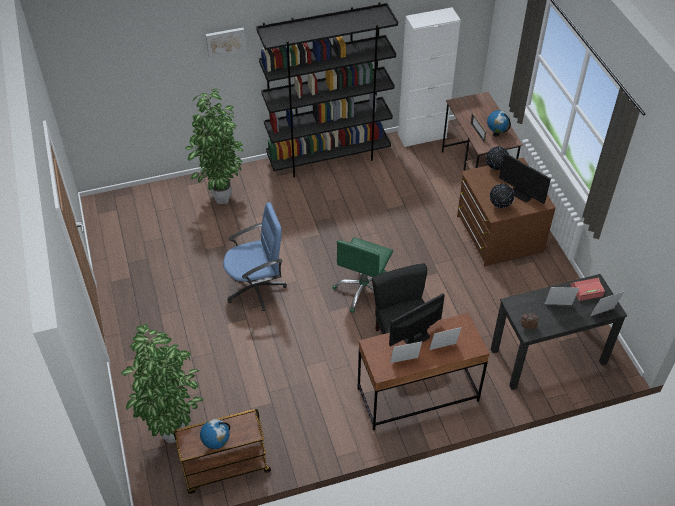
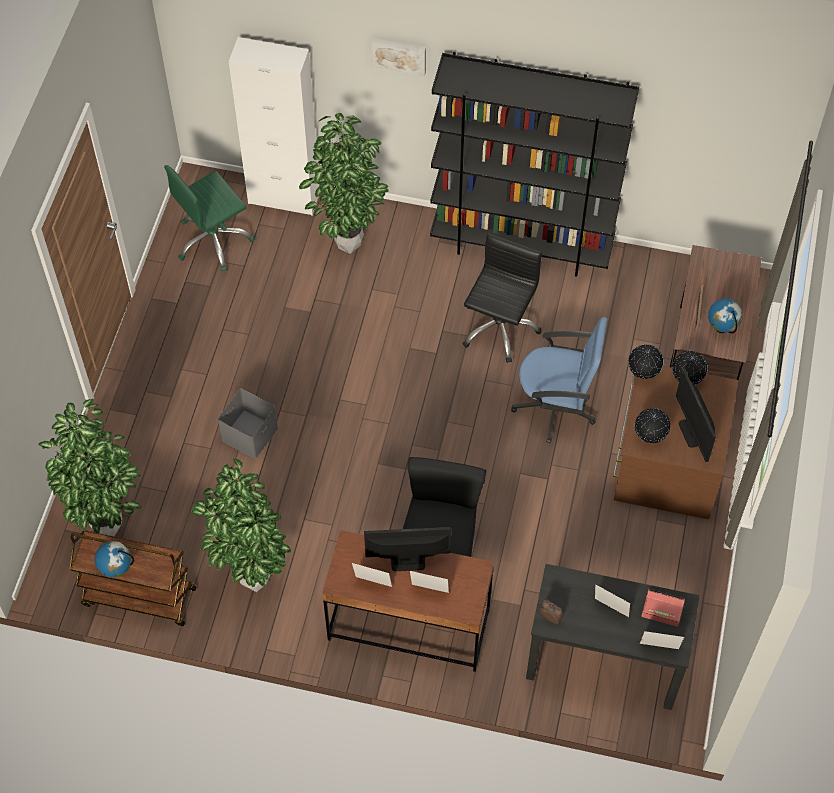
camera: 30 degrees right, 10 degrees up
blue office chair [223,202,287,311] -> blue office chair moved to [511,317,607,443]
green office chair [333,237,393,313] -> green office chair moved to [164,165,254,271]
white cabinet [398,7,461,147] -> white cabinet moved to [229,37,319,216]
none -> potted plant [191,458,291,592]
none -> grey storage box [218,389,278,459]
none -> black office chair [462,233,542,363]
none -> globe [628,345,663,379]

